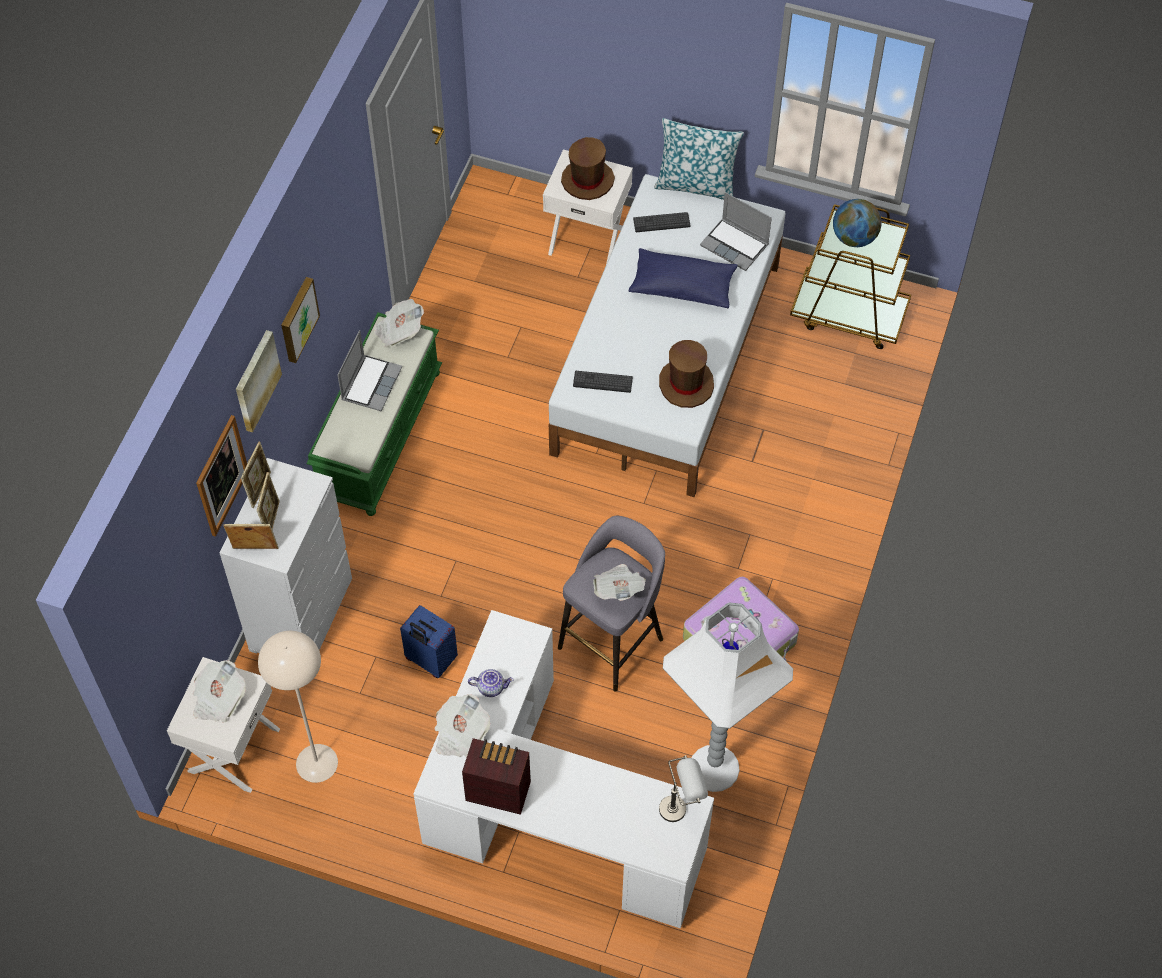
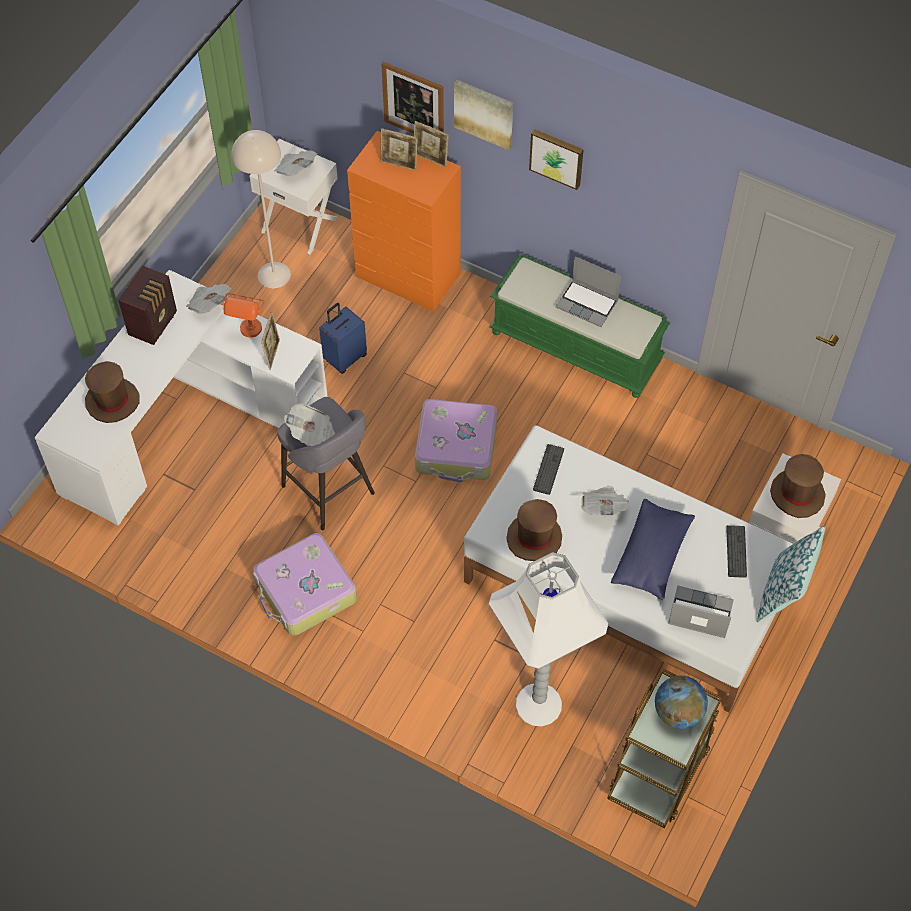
camera: 100 degrees right, 0 degrees up
white dresser [219,458,352,654] -> orange dresser [347,131,461,311]
picture frame [223,524,279,549] -> picture frame moved to [261,312,280,370]
newspaper [373,299,424,348] -> newspaper moved to [581,486,629,517]
teapot [468,669,514,697] -> orange table lamp [221,293,264,338]
grey table lamp [659,755,708,822] -> none
white floor lamp [663,602,793,792] -> white floor lamp moved to [489,552,609,726]
laptop [700,192,772,271] -> laptop turned 60 degrees clockwise [668,585,734,638]
none -> brown hat [85,361,140,423]
none -> suitcase [415,399,497,483]

